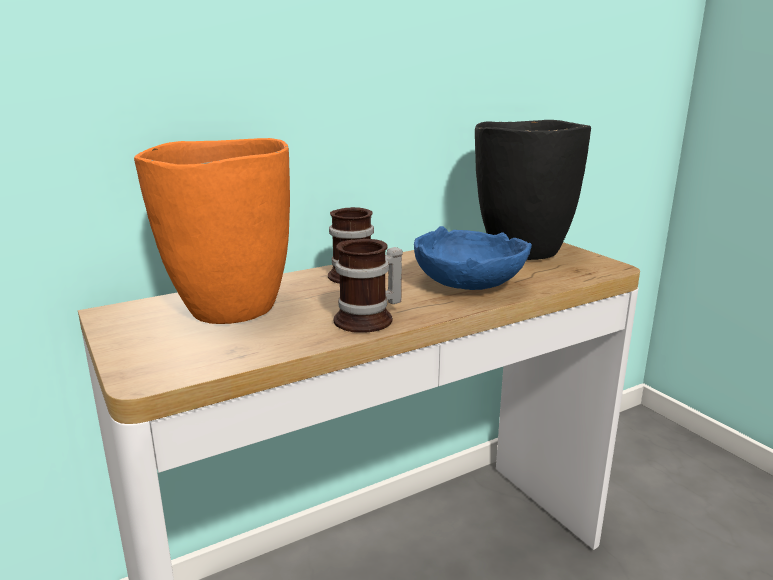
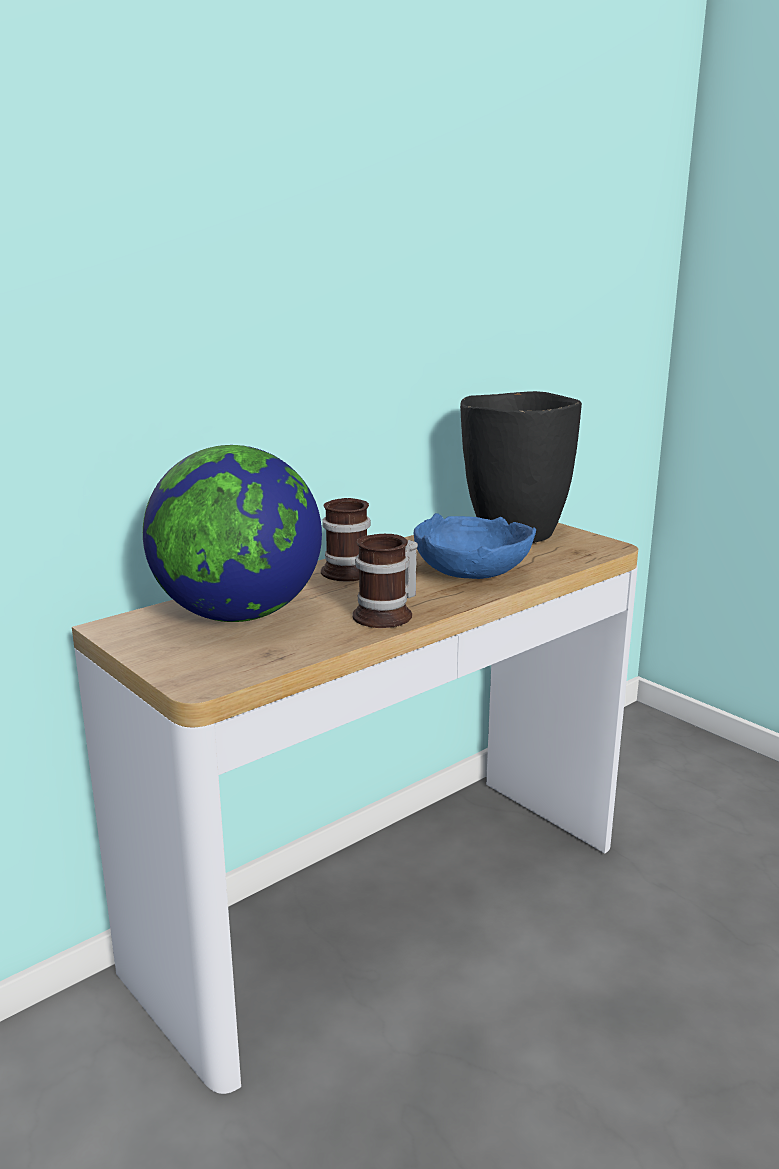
camera: 10 degrees left, 0 degrees up
orange vase [134,138,290,324] -> globe [143,445,322,622]

